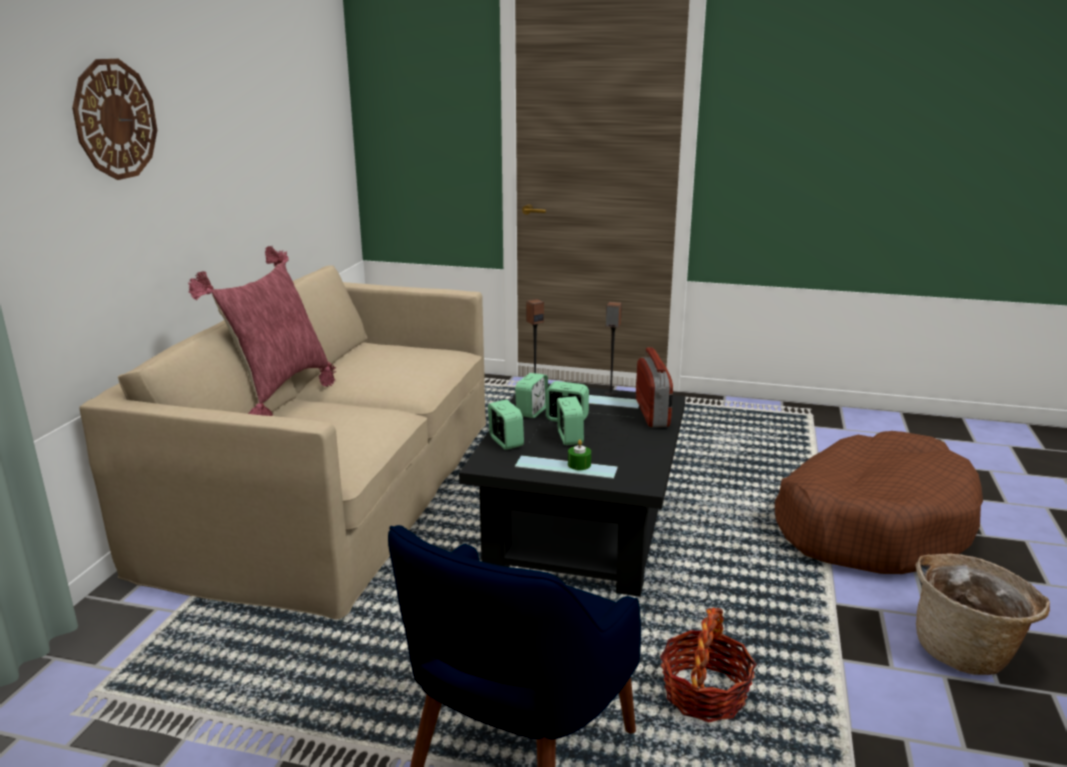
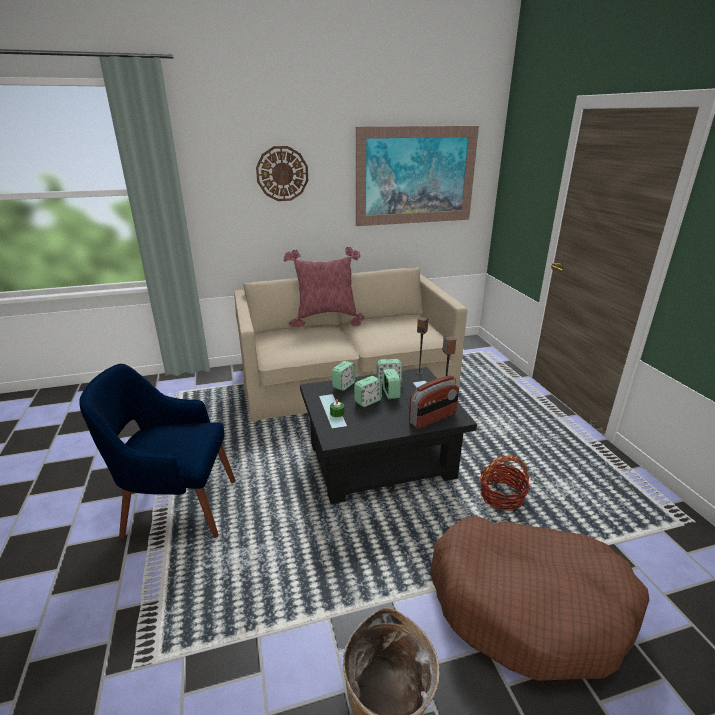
camera: 60 degrees right, 5 degrees up
basket [660,608,756,722] -> basket moved to [480,455,530,511]
none -> picture [356,126,479,226]

